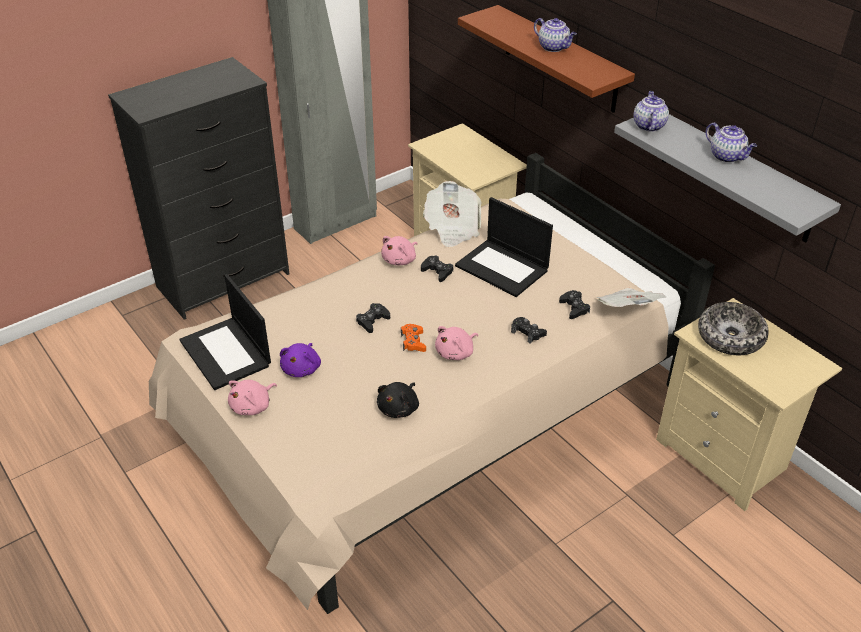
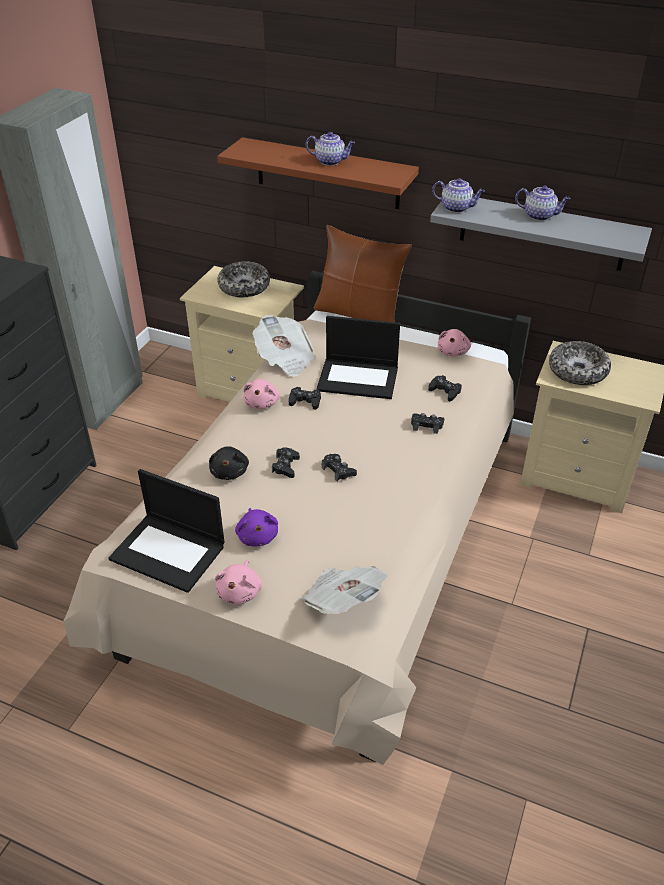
camera: 30 degrees left, 0 degrees up
black plush toy [377,382,419,418] -> black plush toy moved to [209,446,249,480]
orange game controller [401,324,426,352] -> black game controller [322,454,357,482]
pink plush toy [435,326,478,360] -> pink plush toy moved to [438,329,471,357]
newspaper [596,288,666,307] -> newspaper moved to [300,566,388,614]
teapot [633,91,669,132] -> teapot turned 135 degrees clockwise [432,178,485,213]
none -> bowl [217,261,270,297]
none -> brown pillow [314,225,412,322]

